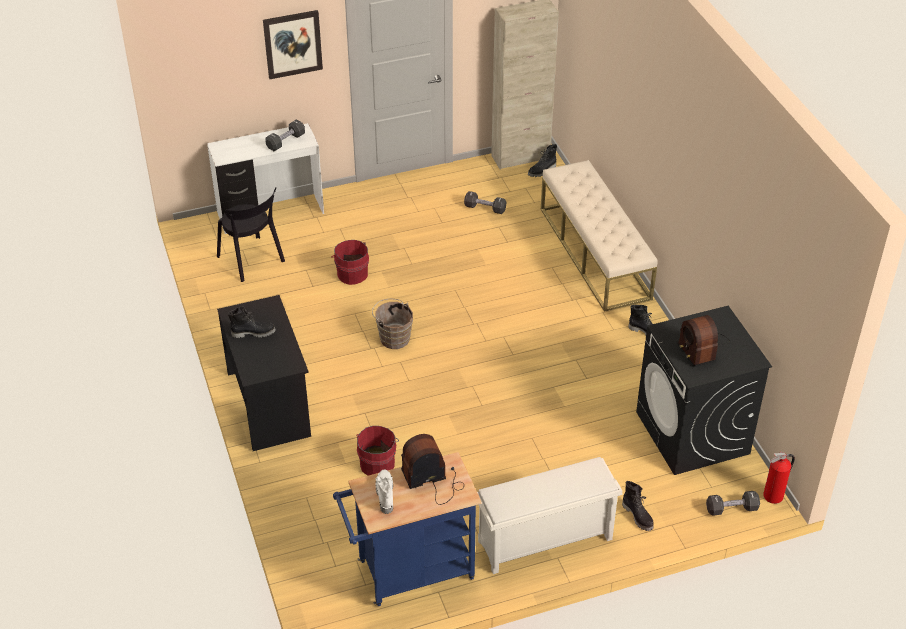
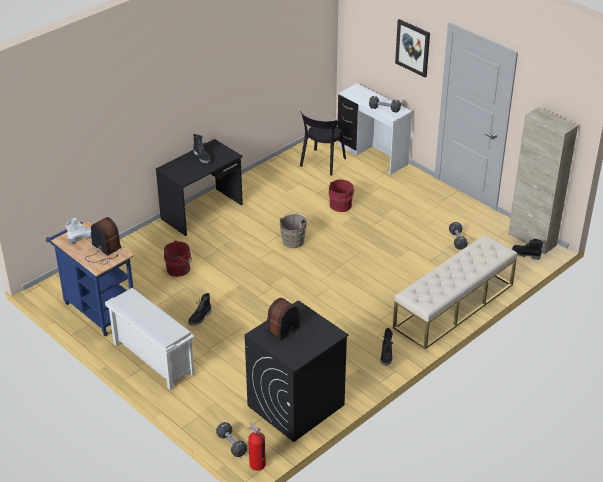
camera: 65 degrees right, 5 degrees down
black boot [622,481,654,531] -> black boot moved to [188,293,211,326]

